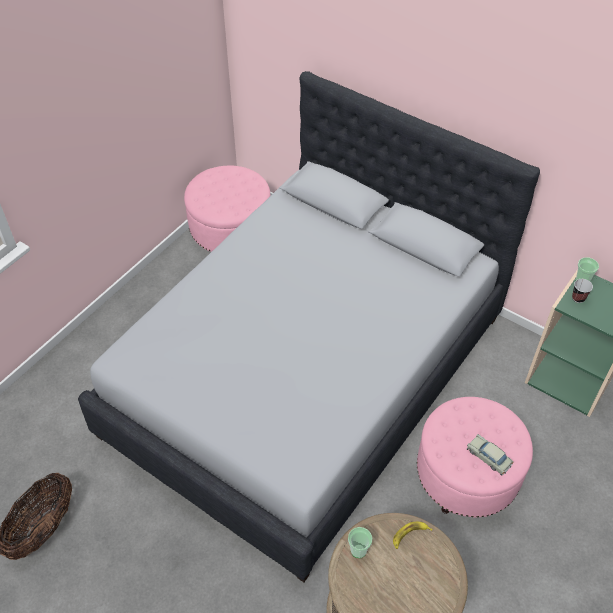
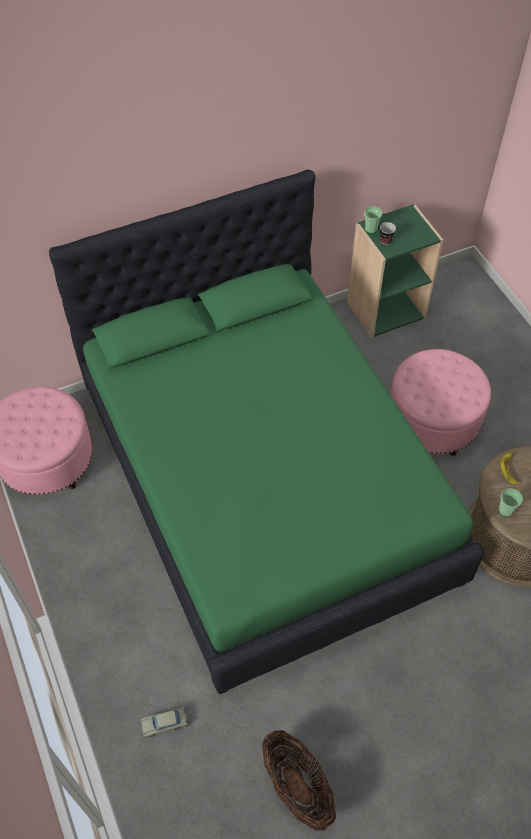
camera: 60 degrees left, 5 degrees up
grey bed [78,71,540,582] -> green bed [49,169,484,694]
beige toy car [467,434,514,476] -> beige toy car moved to [140,707,188,739]

